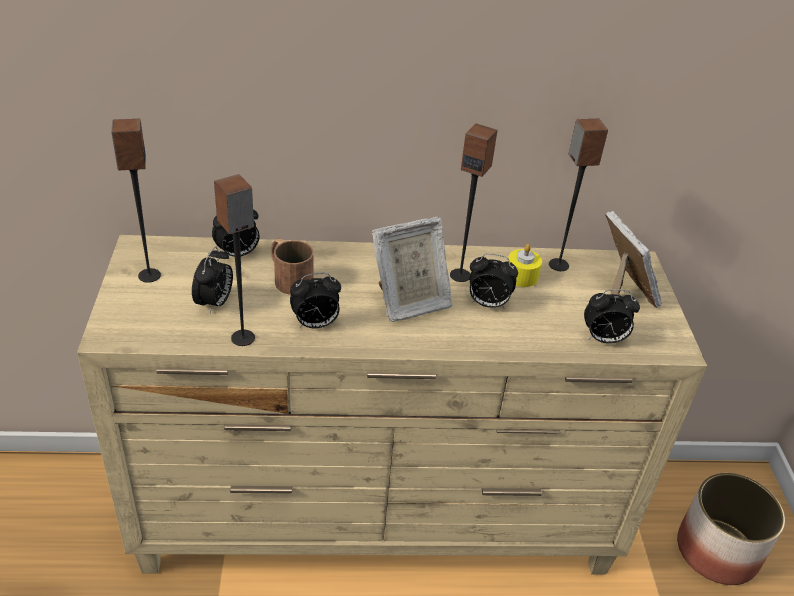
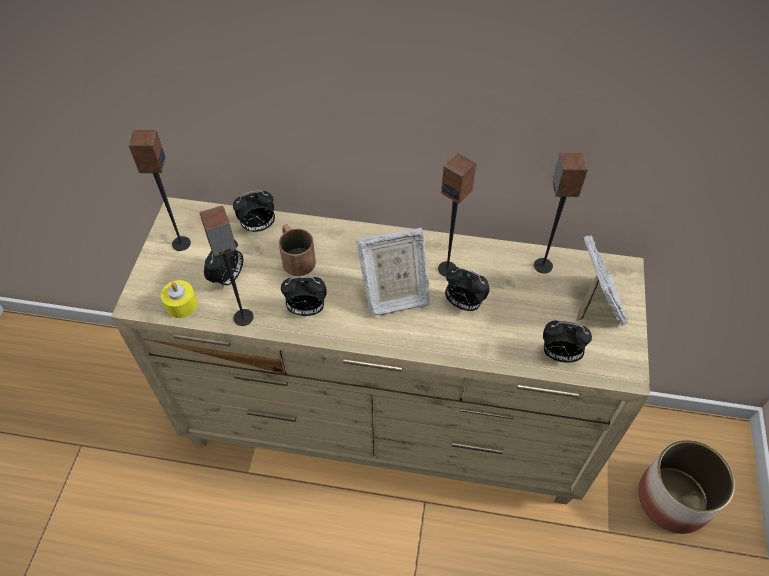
camera: 15 degrees right, 15 degrees up
yellow candle [508,244,542,287] -> yellow candle moved to [161,280,198,318]

